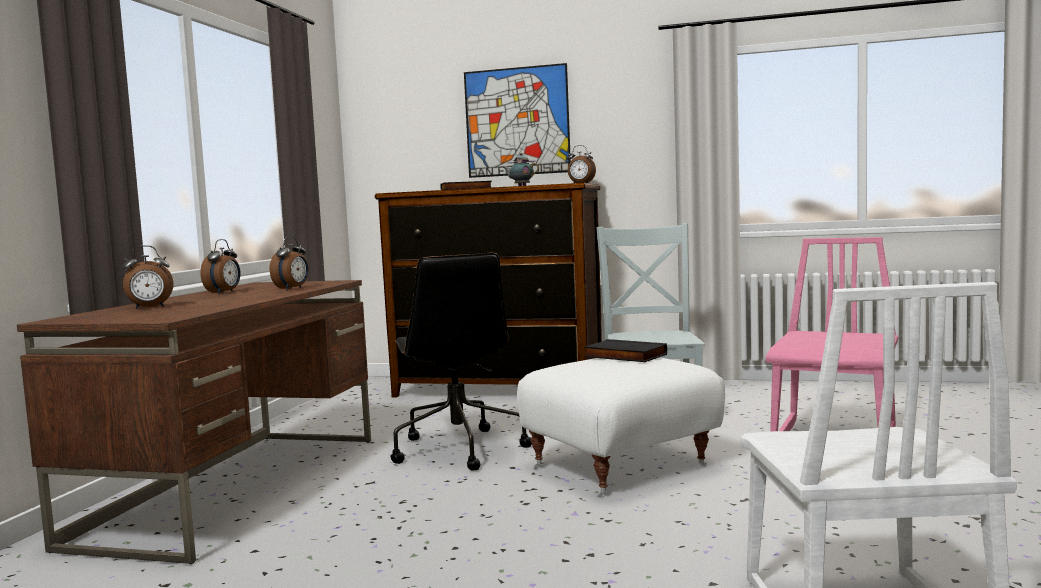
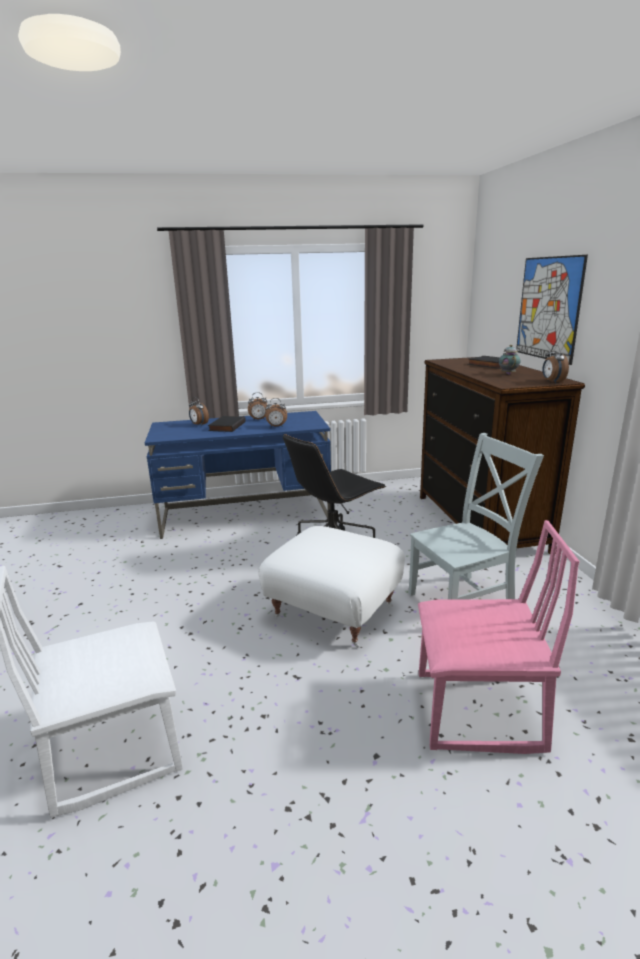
camera: 65 degrees right, 15 degrees up
brown desk [17,280,371,564] -> blue desk [145,411,331,539]
black book [584,339,667,362] -> black book moved to [208,416,246,432]

